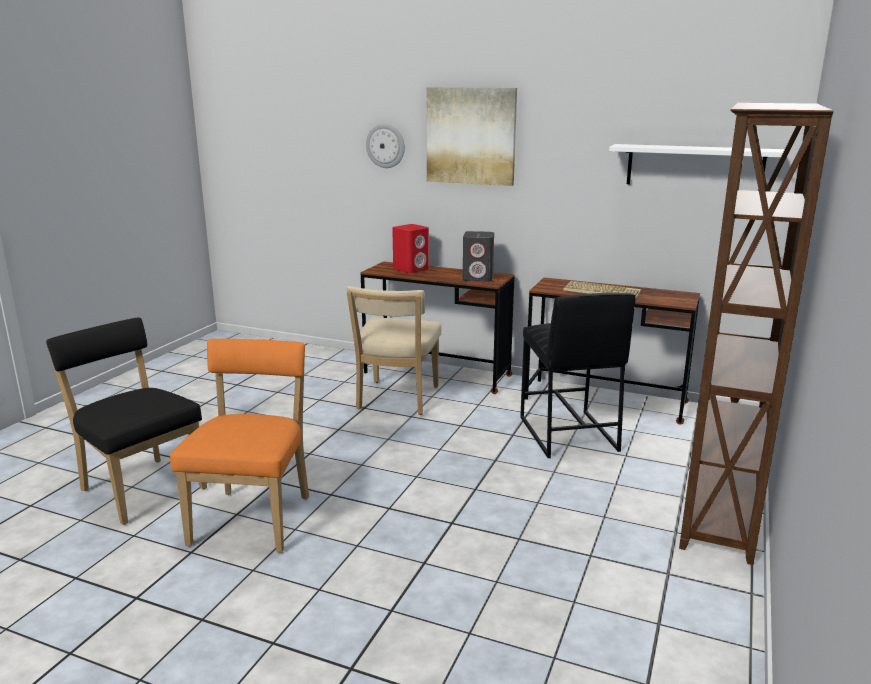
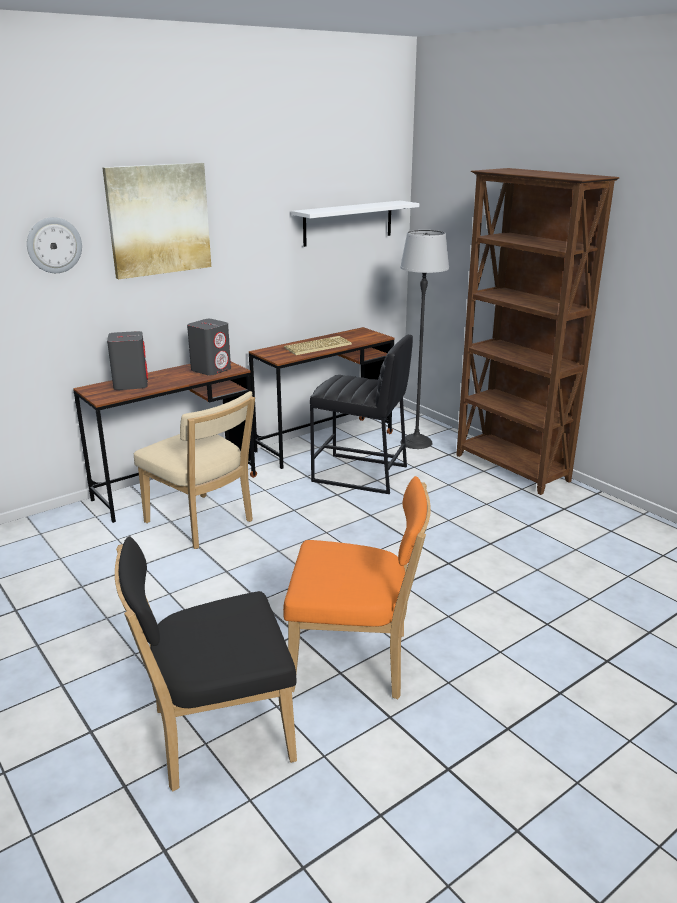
camera: 60 degrees left, 5 degrees up
orange chair [170,339,309,553] -> orange chair turned 150 degrees clockwise [283,476,431,699]
red speaker [392,224,429,273] -> grey speaker [107,331,148,390]
none -> floor lamp [400,230,449,449]

